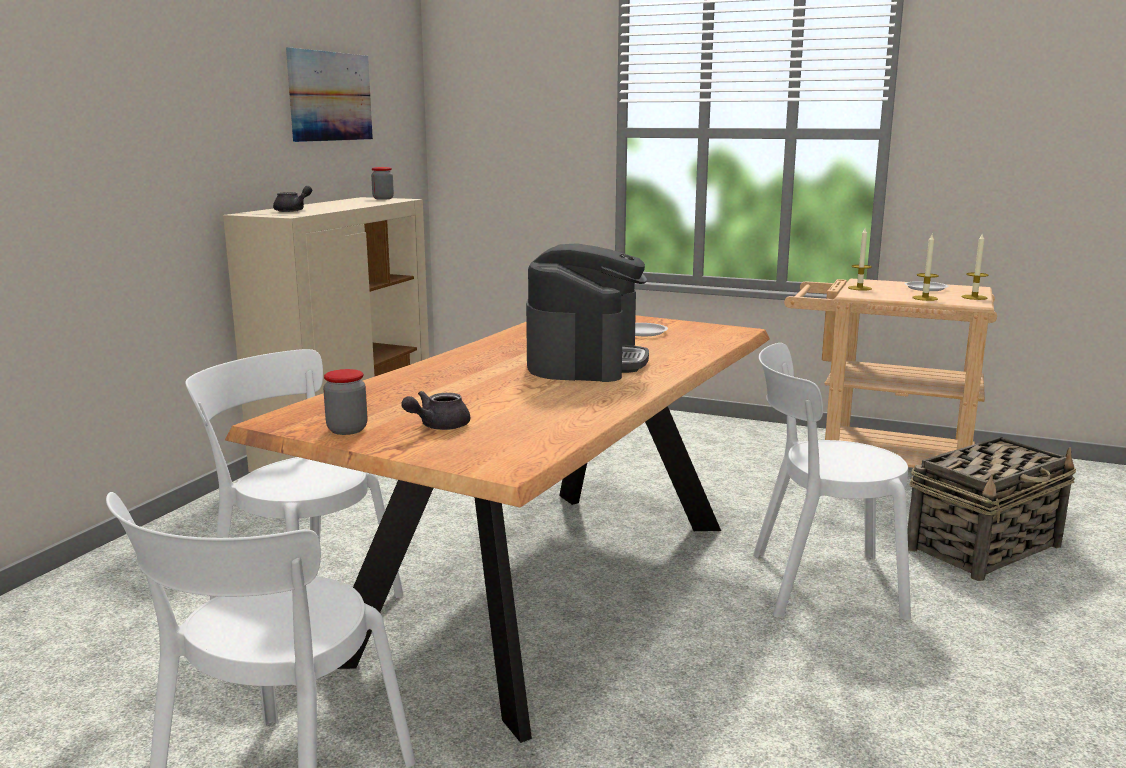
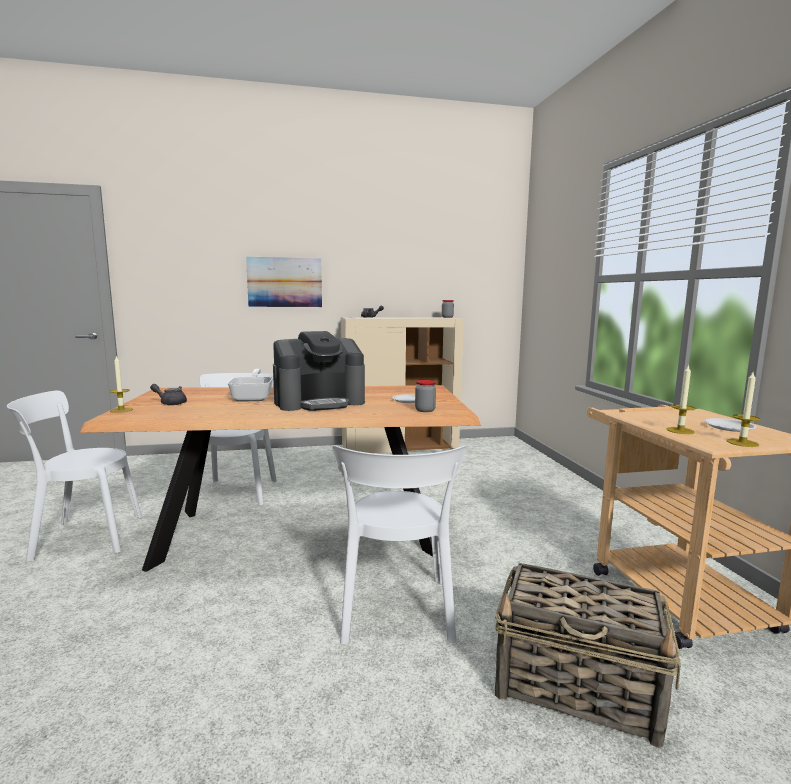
camera: 55 degrees right, 5 degrees down
picture [286,47,373,142] -> picture moved to [246,257,322,307]
jar [323,369,368,435] -> jar moved to [415,380,436,412]
white chair [753,343,911,620] -> white chair turned 150 degrees counterclockwise [333,445,467,644]
candle [848,228,872,291] -> candle moved to [110,356,133,413]
none -> frying pan [227,369,273,402]

